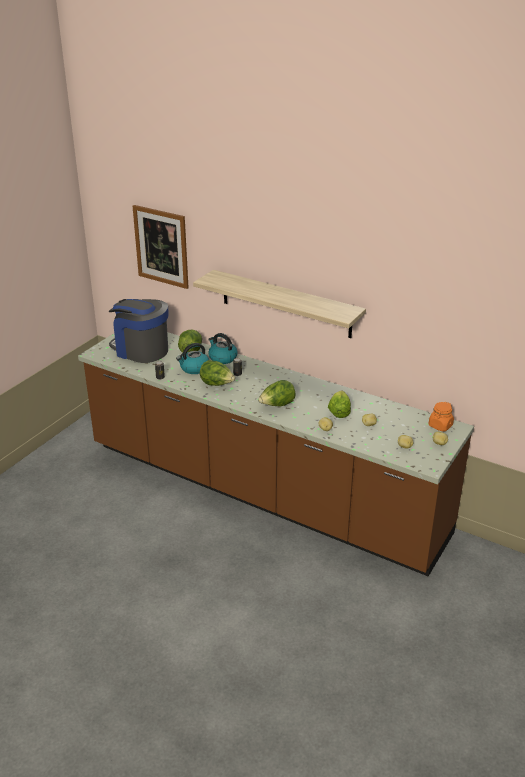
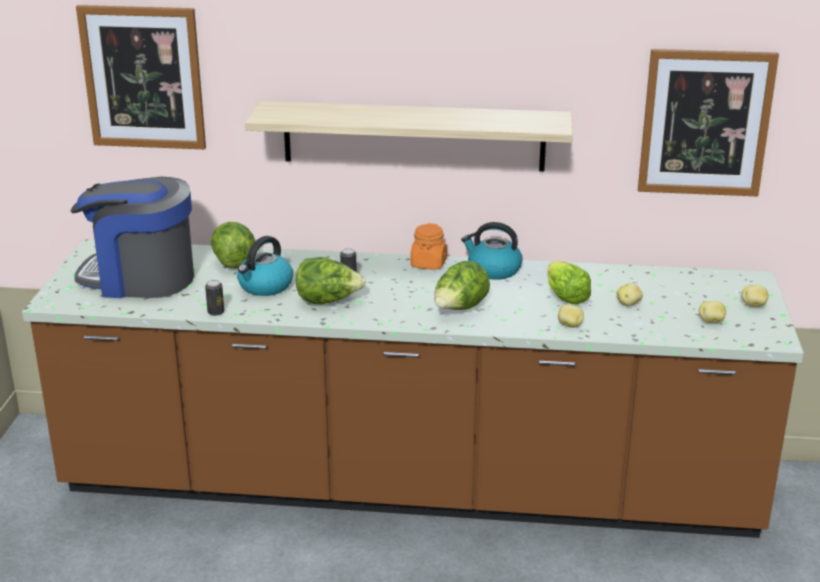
camera: 25 degrees left, 5 degrees down
kettle [208,333,238,364] -> kettle moved to [461,222,523,280]
orange jar [428,402,454,432] -> orange jar moved to [410,223,447,270]
none -> picture [638,49,779,196]

